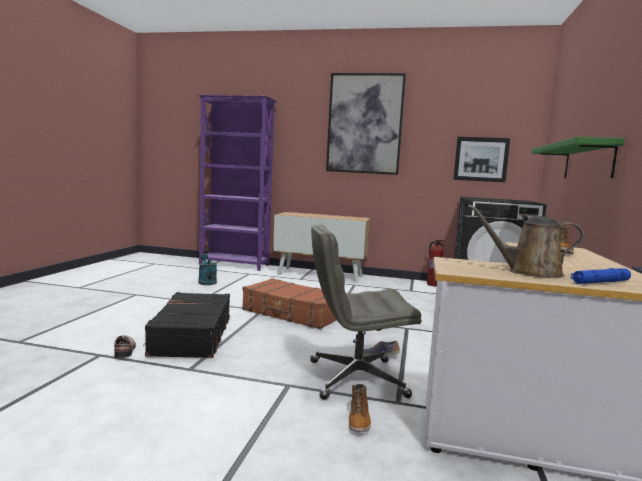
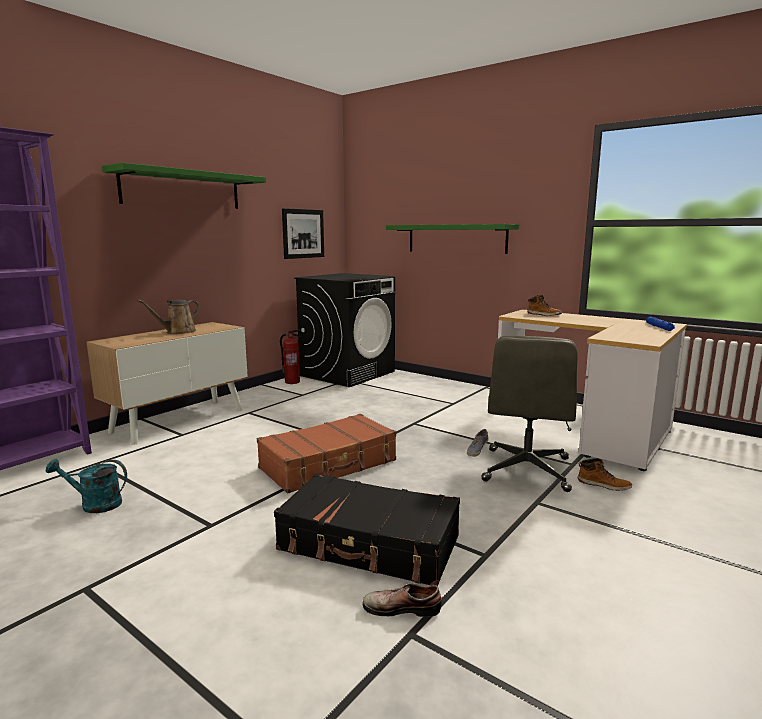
camera: 65 degrees left, 5 degrees up
picture [326,73,406,175] -> green shelf [102,163,266,209]
brown watering can [468,205,584,278] -> brown watering can moved to [137,299,200,334]

